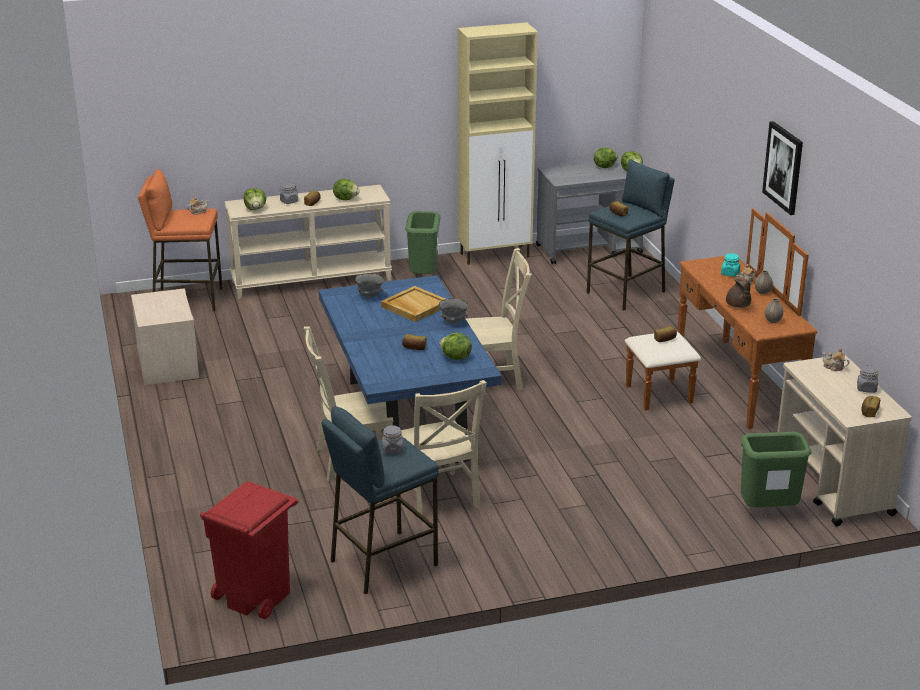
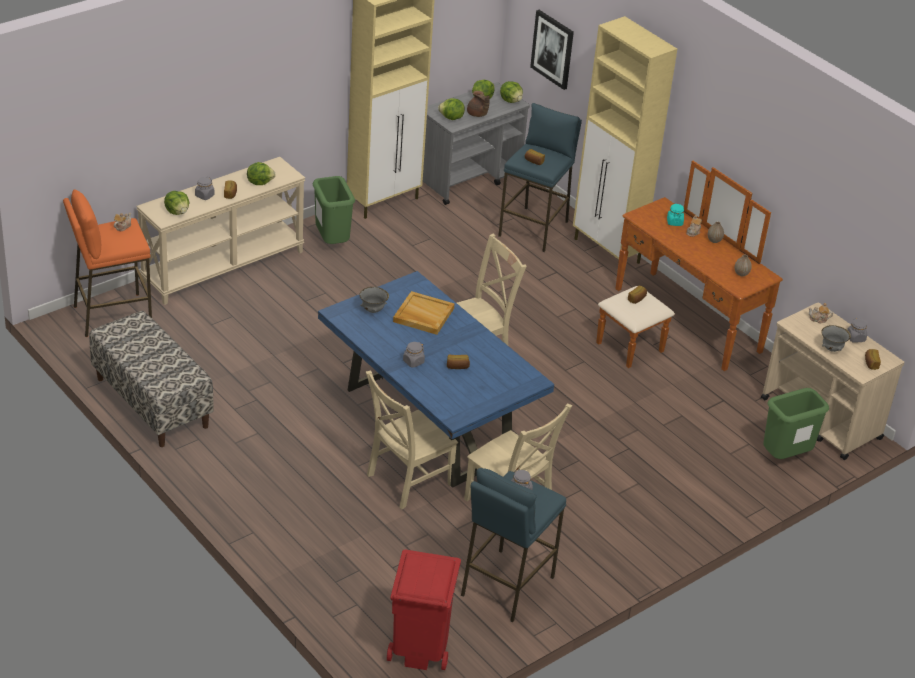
camera: 25 degrees left, 10 degrees up
beige nightstand [131,289,199,385] -> bench [89,311,214,447]
grey bowl [439,298,469,324] -> grey bowl moved to [821,325,851,352]
lettuce [439,333,472,360] -> lettuce moved to [438,98,465,120]
brown teapot [726,277,751,308] -> brown teapot moved to [467,91,490,117]
picture [762,121,803,215] -> picture moved to [530,10,574,90]
none -> grey jar [403,342,425,368]
none -> beige cabinet [573,16,677,264]

